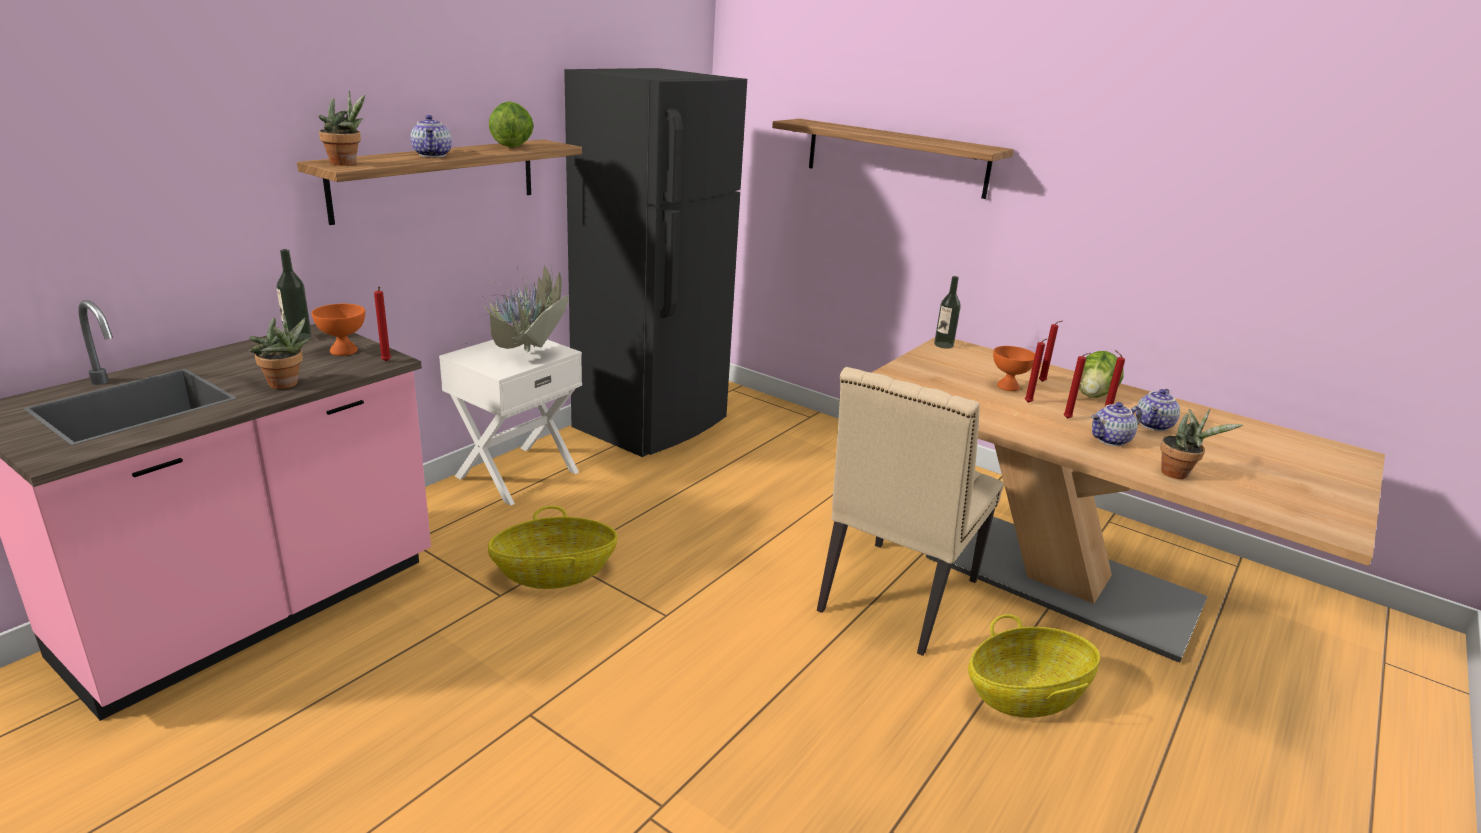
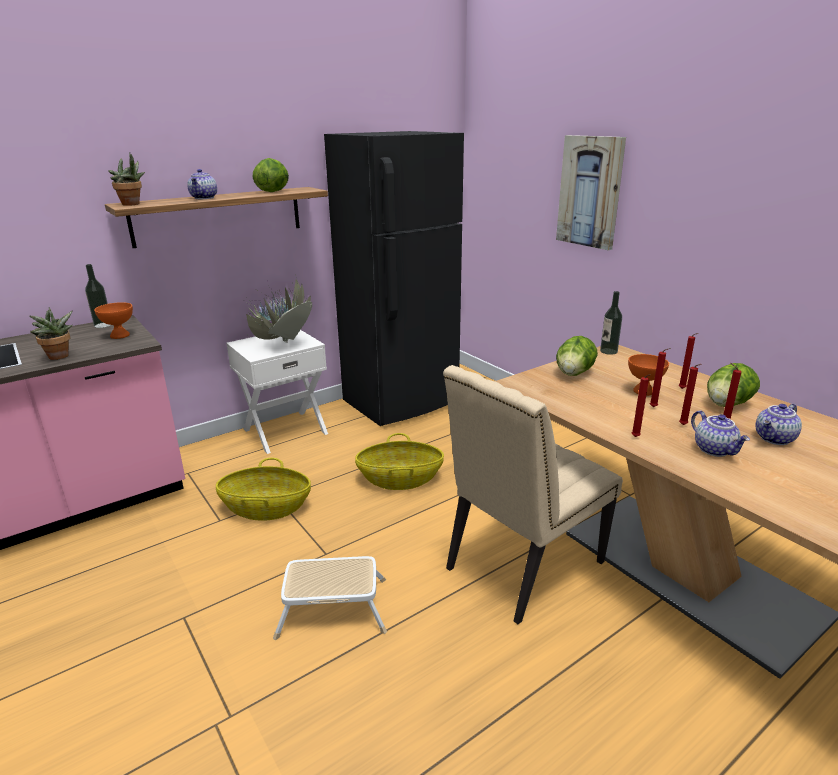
camera: 20 degrees right, 0 degrees up
red candle [374,286,391,362] -> red candle moved to [632,374,650,437]
shelf [772,119,1014,199] -> picture [556,135,626,250]
basket [968,614,1100,718] -> basket moved to [355,433,444,490]
teapot [1091,402,1142,446] -> teapot turned 105 degrees counterclockwise [691,410,750,457]
potted plant [1160,409,1243,479] -> none
none -> beige step ladder [273,556,387,640]
none -> lettuce [556,336,598,376]

